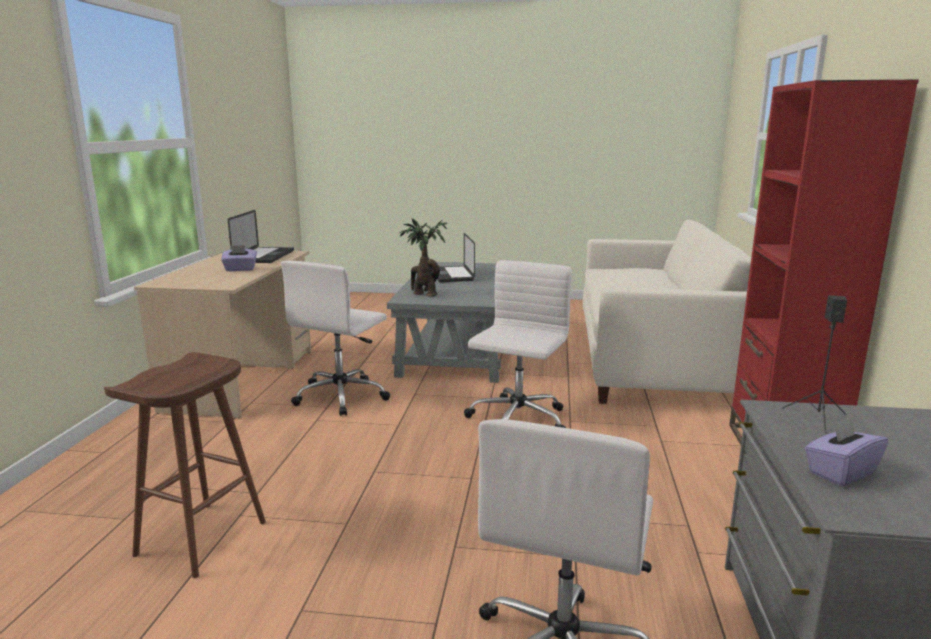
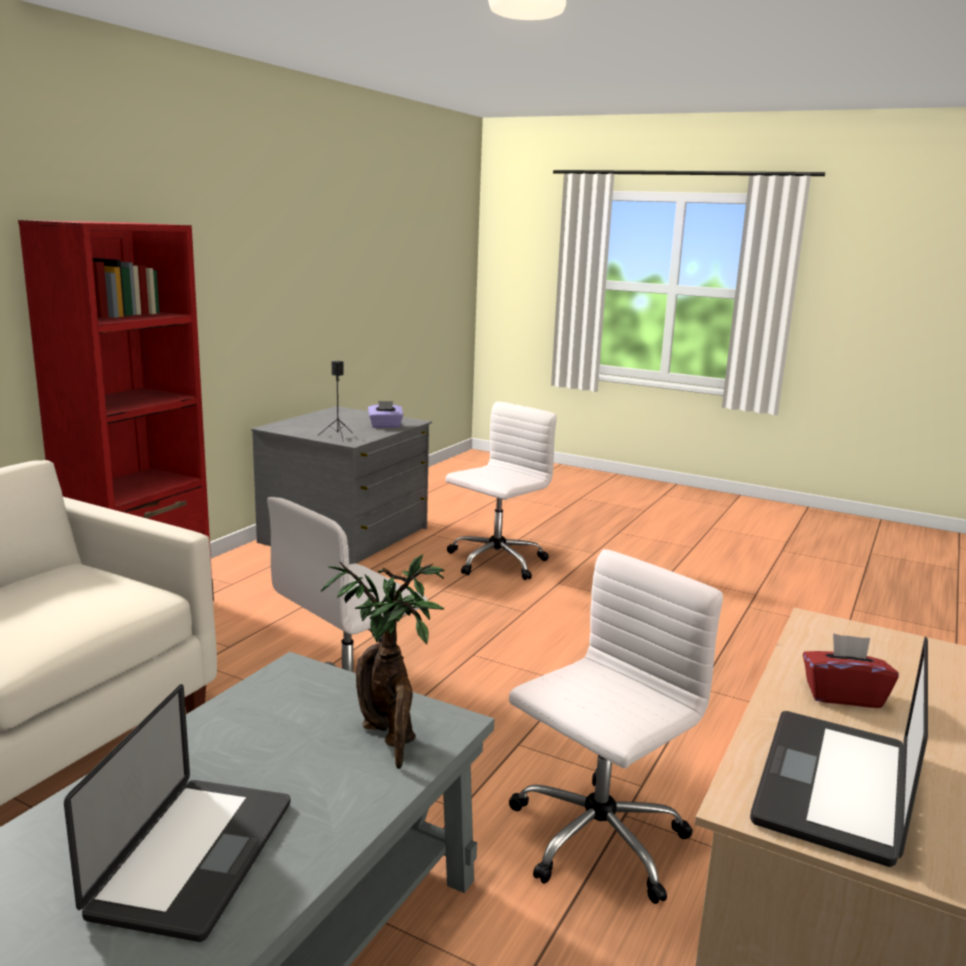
camera: 160 degrees left, 0 degrees up
brown stool [104,352,266,578] -> none
purple tissue box [221,245,257,271] -> red tissue box [803,633,899,708]

